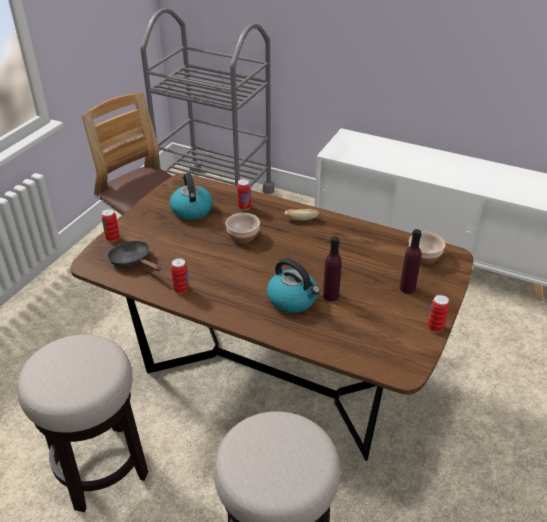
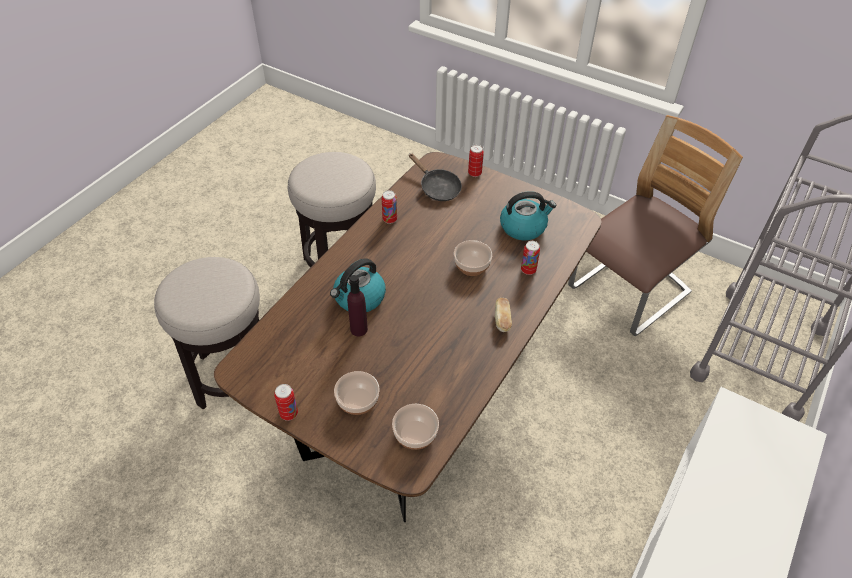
camera: 95 degrees right, 10 degrees up
black frying pan [107,241,161,271] -> black frying pan turned 90 degrees clockwise [409,153,462,201]
purple bottle [400,229,422,294] -> bowl [334,371,379,415]

